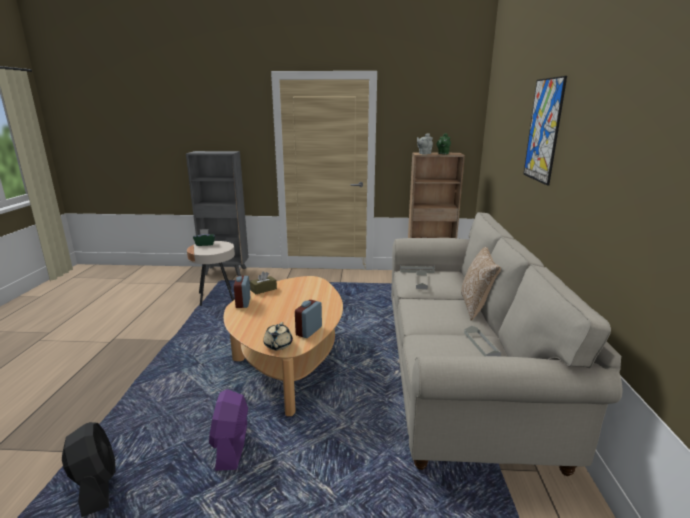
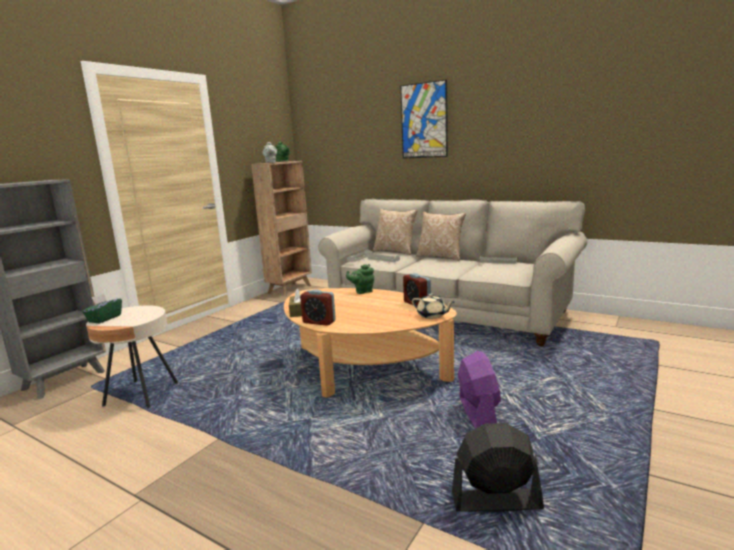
camera: 60 degrees left, 5 degrees down
purple fan [209,389,248,471] -> purple fan turned 120 degrees counterclockwise [458,351,501,429]
none -> green teapot [346,264,374,294]
none -> pillow [373,208,418,255]

